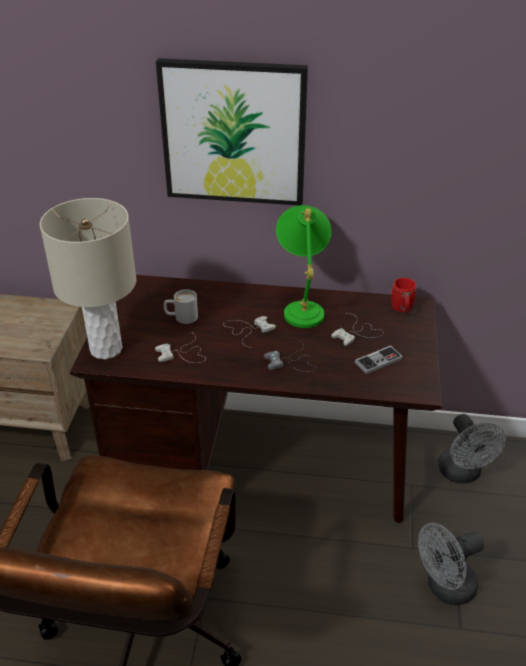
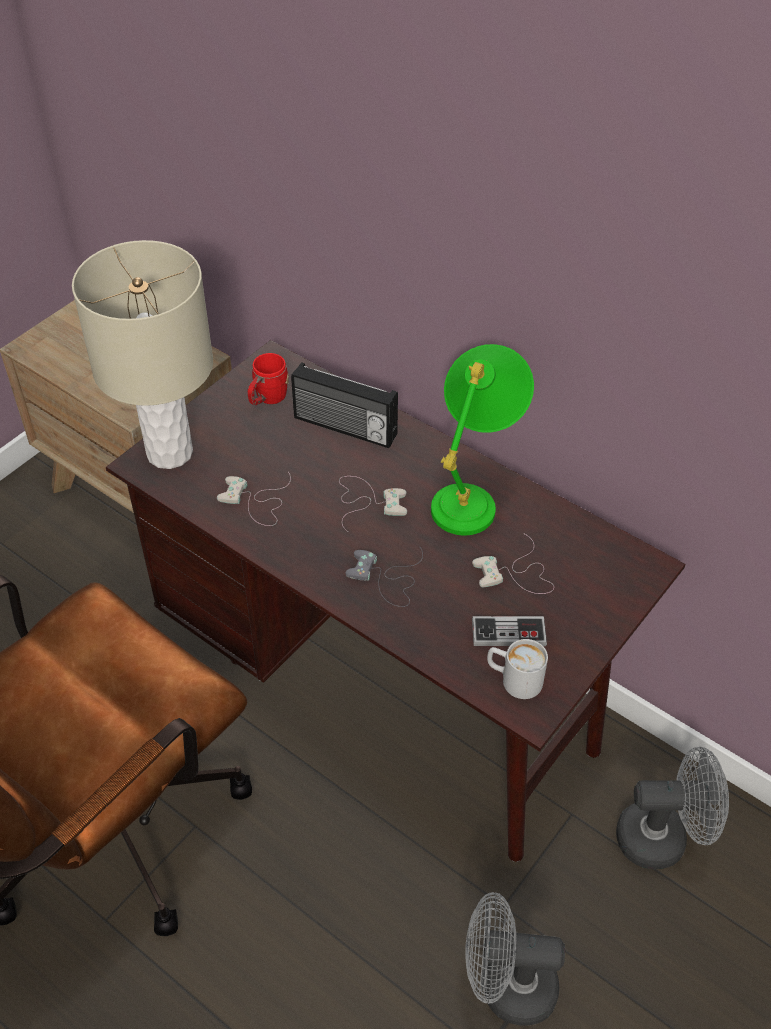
camera: 30 degrees right, 10 degrees up
picture [156,58,308,205] -> none
white mug [164,289,198,324] -> white mug moved to [487,639,548,699]
red mug [391,278,416,313] -> red mug moved to [248,353,289,405]
grey fan [438,414,506,484] -> grey fan turned 105 degrees counterclockwise [616,747,729,869]
none -> radio [291,362,398,448]

